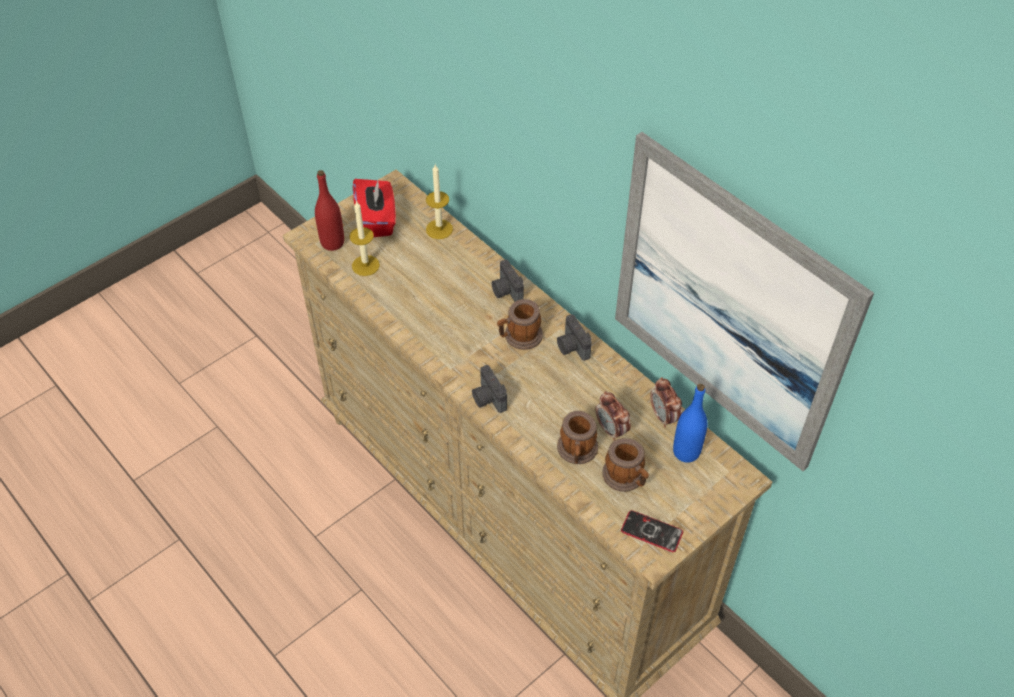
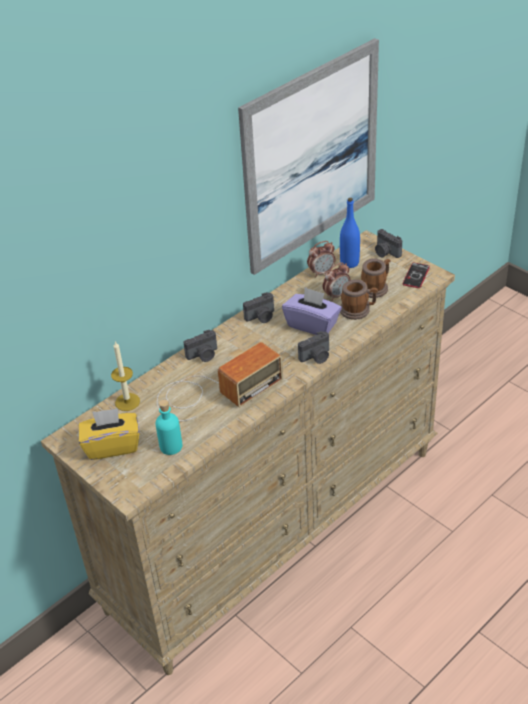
camera: 90 degrees left, 10 degrees down
red bottle [315,170,344,251] -> none
candle [349,200,380,276] -> turquoise bottle [155,399,182,455]
red tissue box [353,178,396,237] -> yellow tissue box [79,408,140,460]
mug [497,299,543,350] -> none
none -> radio [157,342,283,421]
none -> purple tissue box [282,287,342,335]
none -> camera [375,229,402,258]

